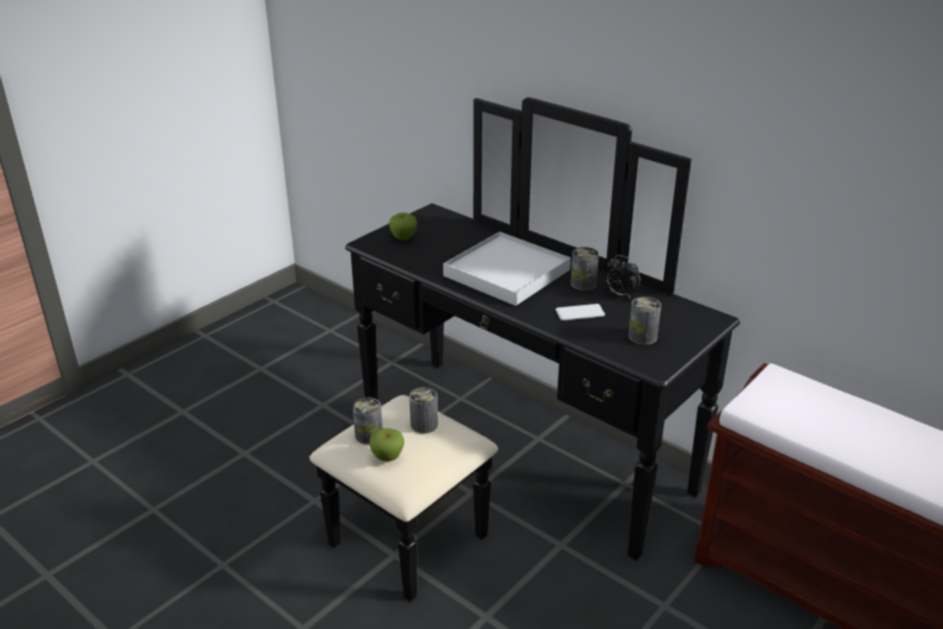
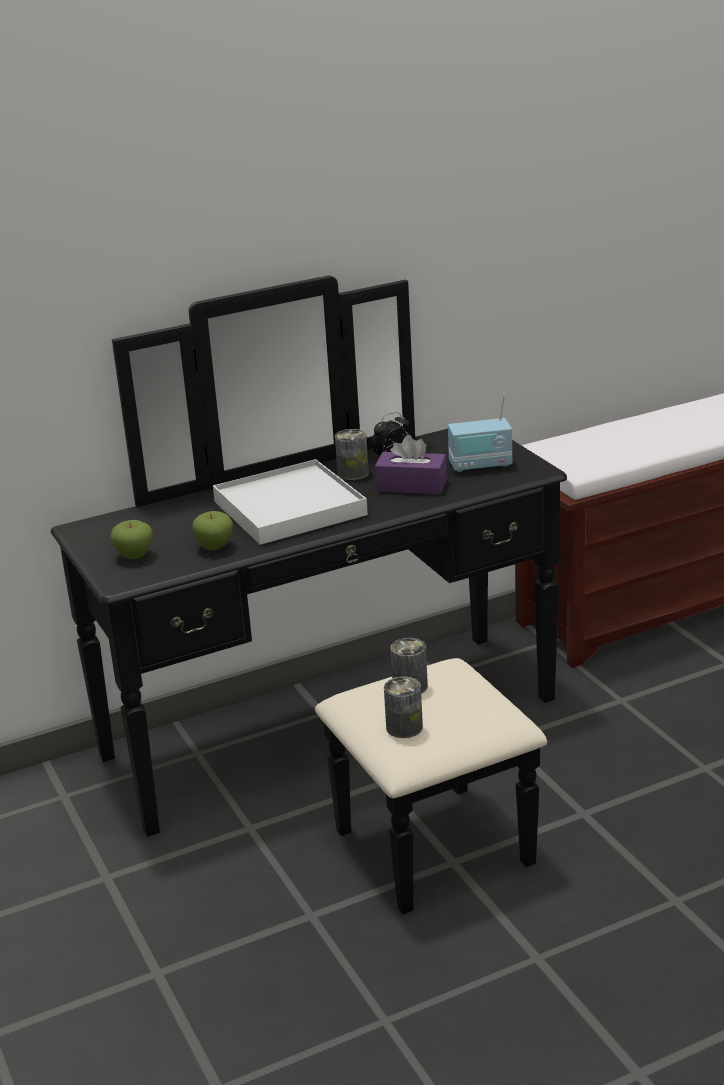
camera: 65 degrees left, 5 degrees down
apple [369,428,404,461] -> apple moved to [192,511,233,551]
phone [556,304,605,321] -> purple tissue box [375,435,447,494]
can [628,297,661,345] -> radio [448,394,512,472]

